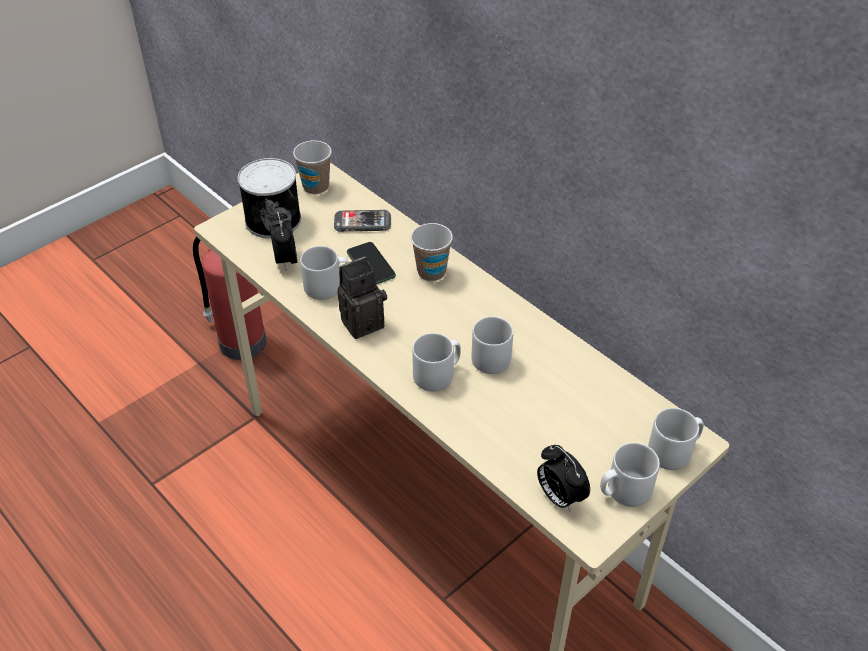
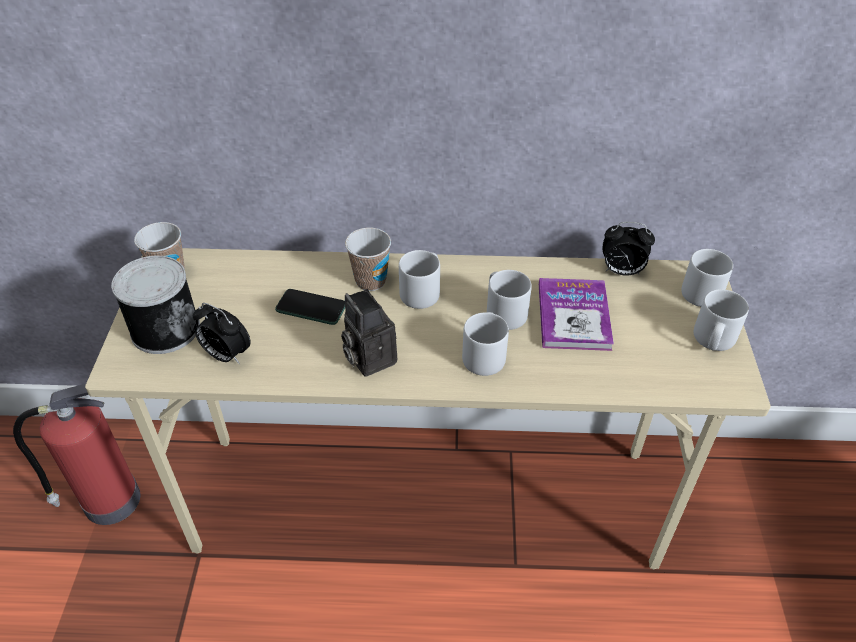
camera: 45 degrees left, 0 degrees up
grey mug [300,246,348,300] -> grey mug moved to [399,250,440,309]
phone [334,210,391,232] -> none
camera [337,257,387,339] -> camera turned 45 degrees counterclockwise [341,289,397,377]
alarm clock [537,445,590,512] -> alarm clock moved to [603,222,655,276]
none -> book [539,278,614,351]

